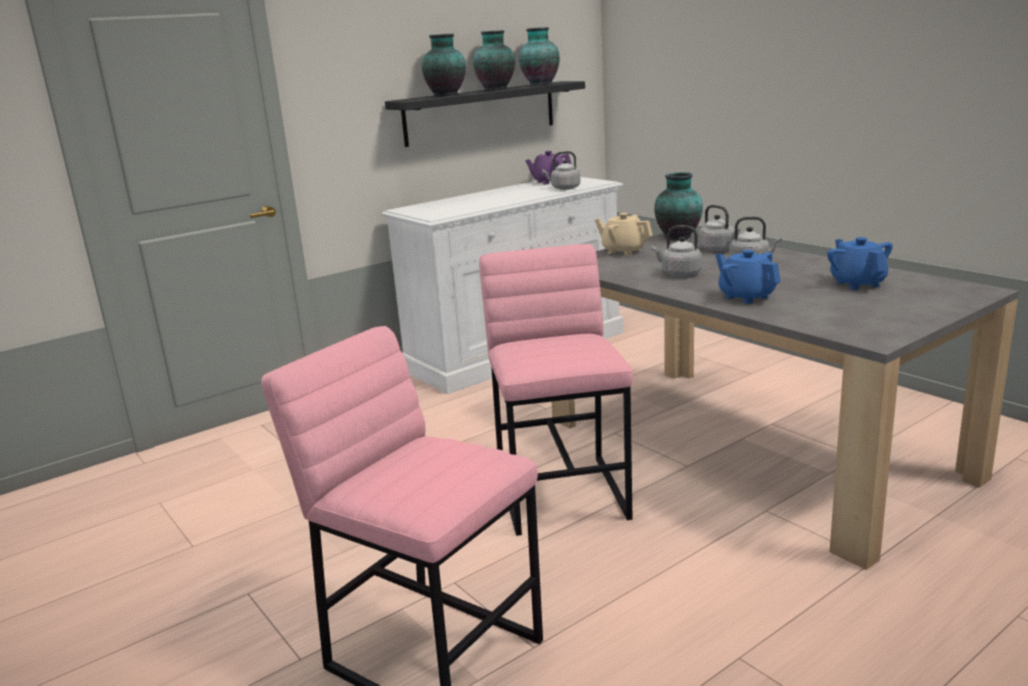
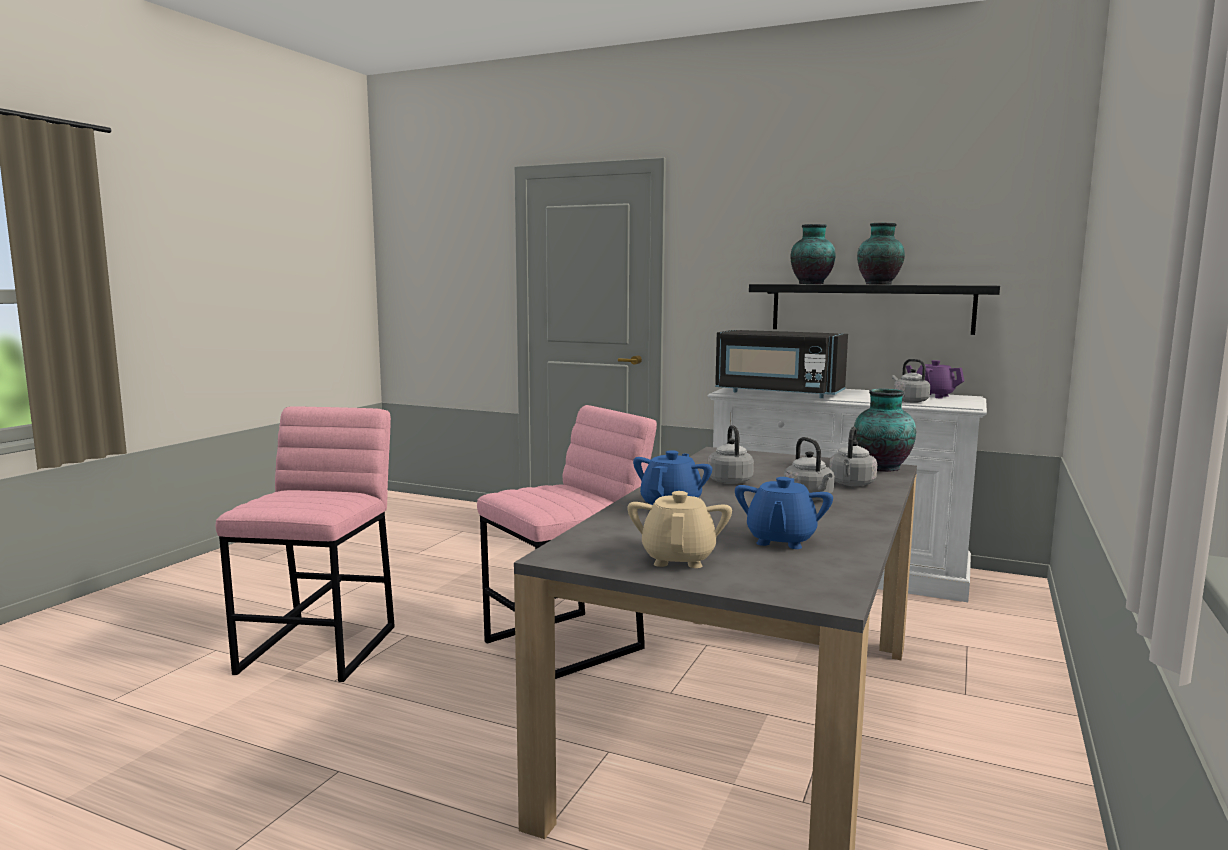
camera: 60 degrees right, 10 degrees down
vase [519,27,560,85] -> none
beige teapot [595,213,653,256] -> beige teapot moved to [627,491,732,568]
blue teapot [827,237,893,290] -> blue teapot turned 150 degrees clockwise [735,477,833,549]
none -> black microwave [715,330,848,398]

